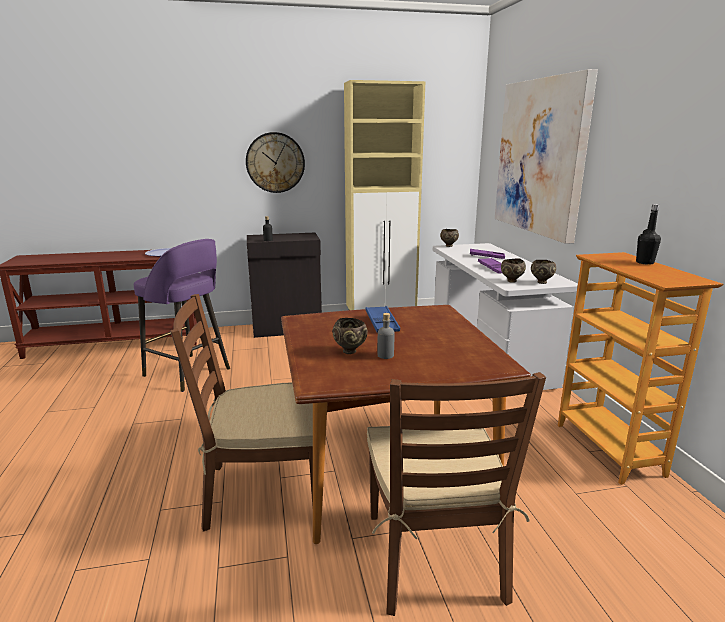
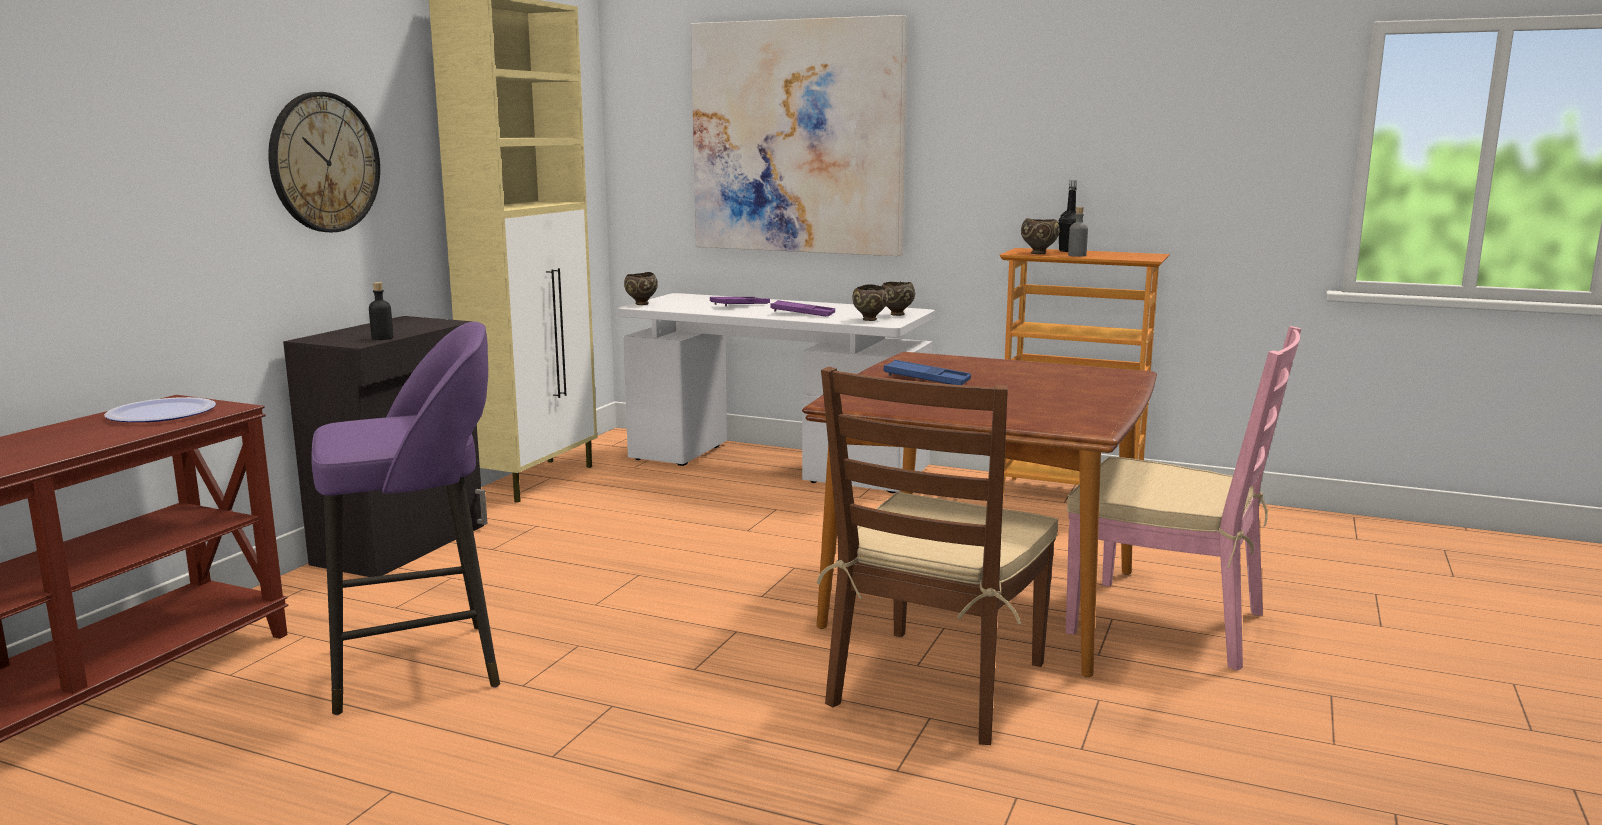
camera: 55 degrees left, 5 degrees down
brown bowl [332,318,368,354] -> brown bowl moved to [1021,218,1060,254]
brown chair [367,372,546,616] -> pink chair [1066,326,1301,671]
grey bottle [377,313,395,359] -> grey bottle moved to [1068,207,1088,257]

